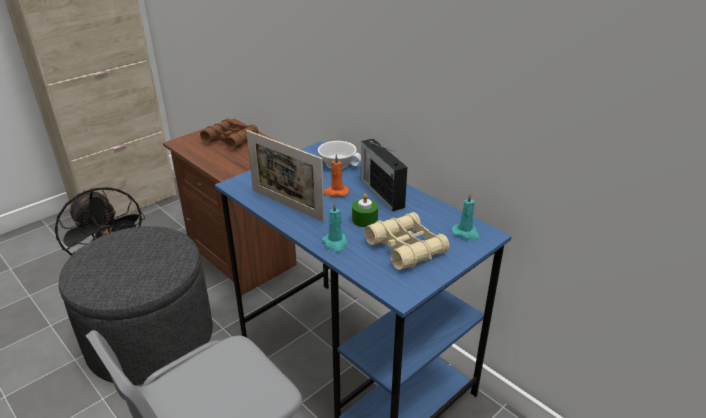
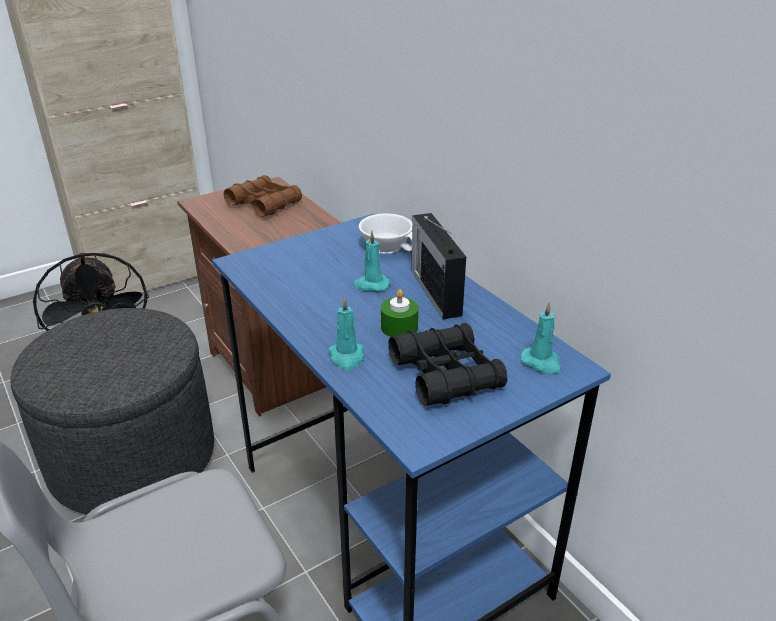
camera: 10 degrees right, 0 degrees up
picture frame [246,130,325,222] -> none
orange candle [324,154,349,197] -> turquoise candle [352,230,390,291]
beige binoculars [364,212,450,270] -> black binoculars [388,323,507,406]

